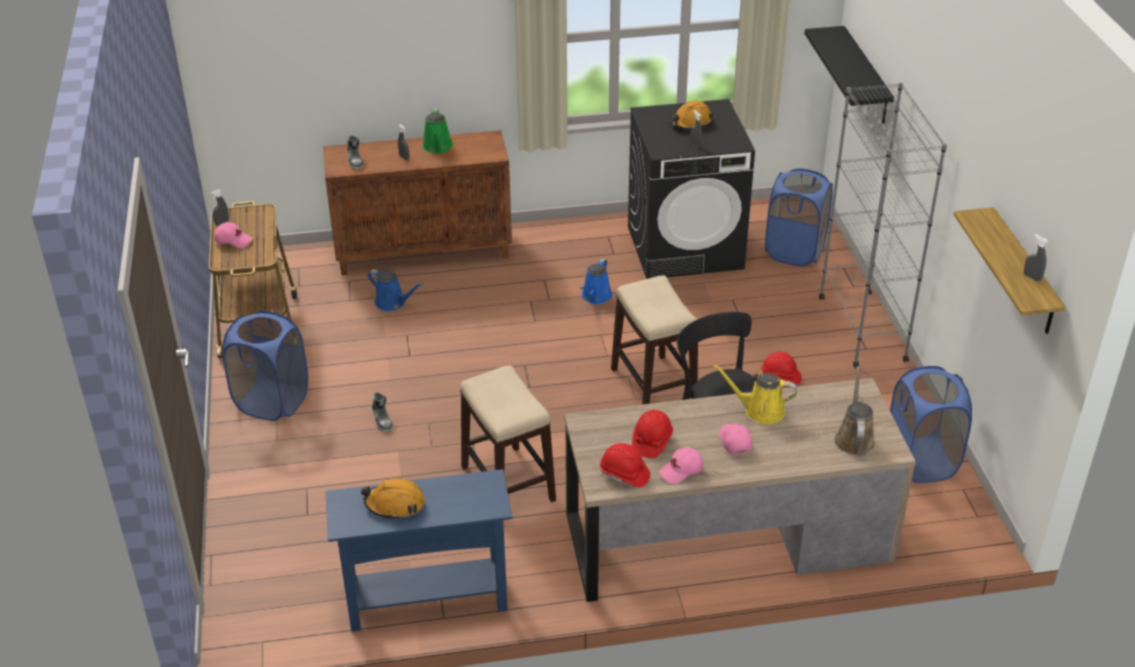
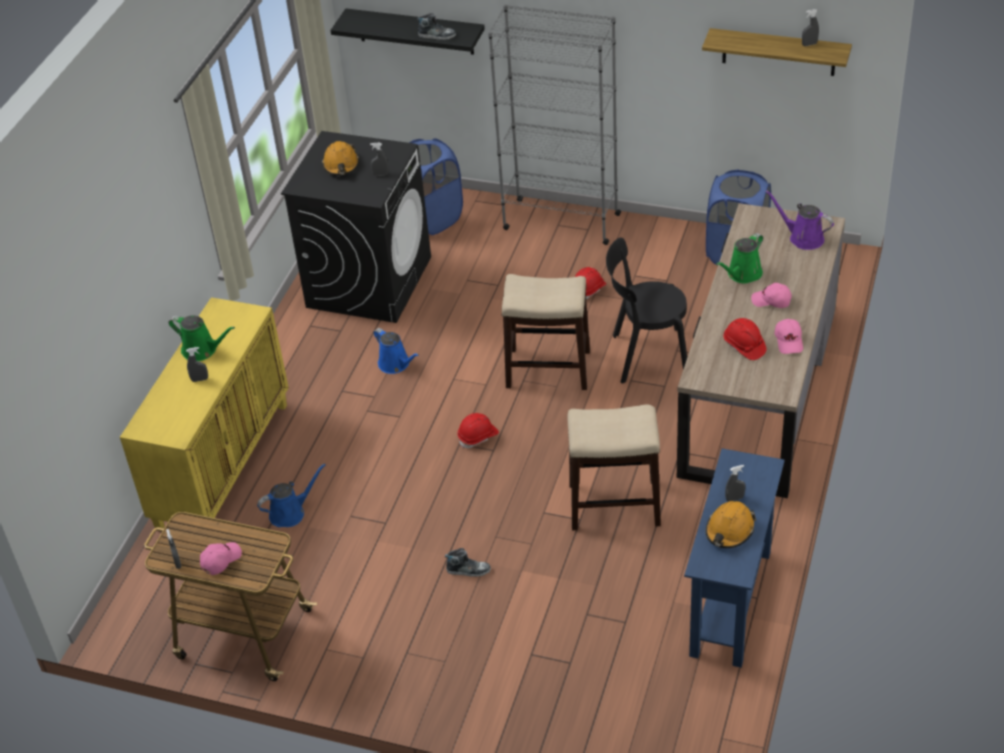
camera: 60 degrees left, 5 degrees up
blue laundry basket [222,310,308,421] -> none
brown cabinet [323,130,512,275] -> yellow cabinet [120,297,289,532]
shoe [347,136,363,169] -> shoe moved to [417,13,456,40]
red hard hat [600,443,650,487] -> red hard hat moved to [457,413,499,448]
yellow watering can [713,364,798,424] -> green watering can [716,233,763,283]
brown watering can [834,366,875,455] -> purple watering can [765,190,834,250]
none -> grey spray bottle [725,465,745,502]

